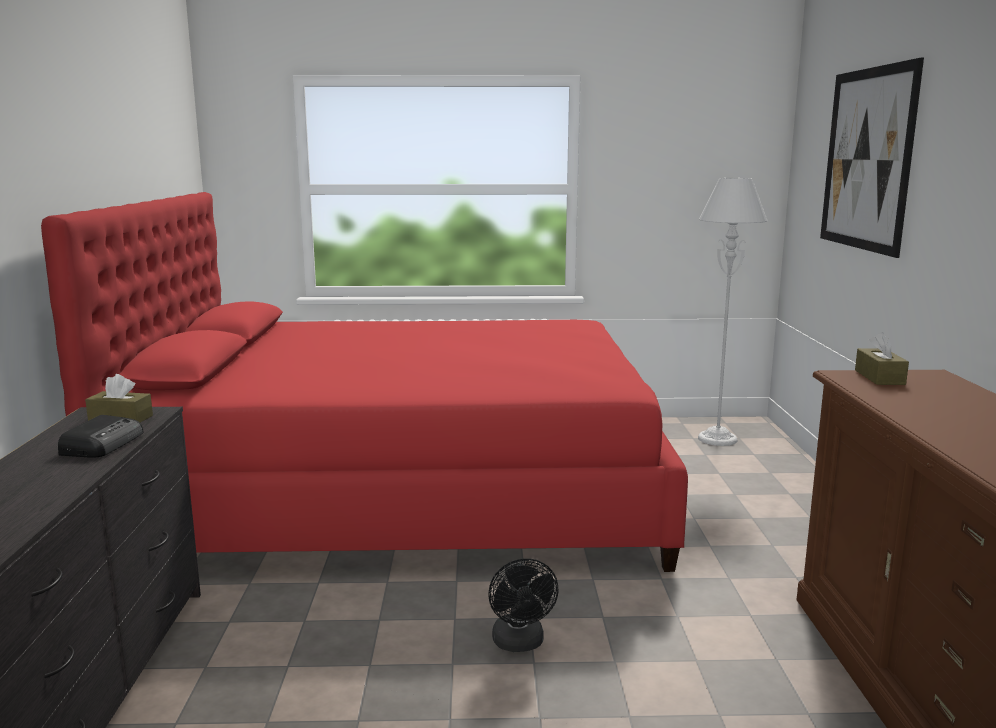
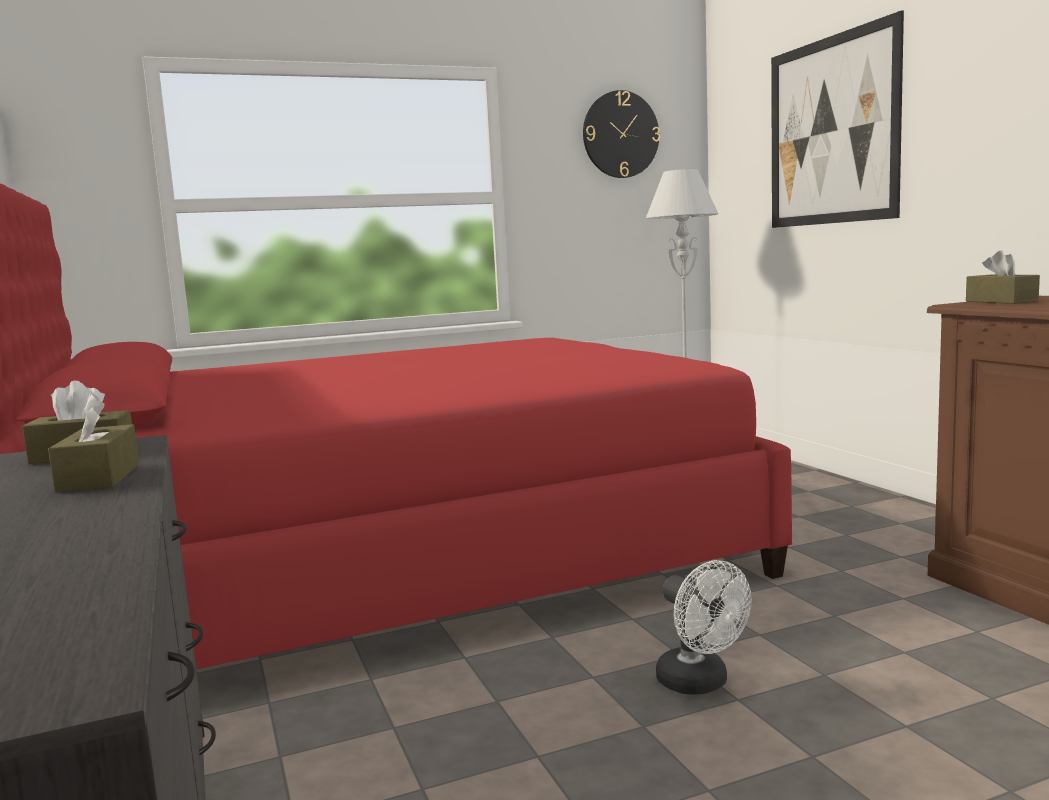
camera: 20 degrees left, 5 degrees down
radio [58,415,143,458] -> brown tissue box [48,394,139,493]
black fan [488,558,559,652] -> white fan [656,560,752,694]
none -> wall clock [583,90,660,178]

